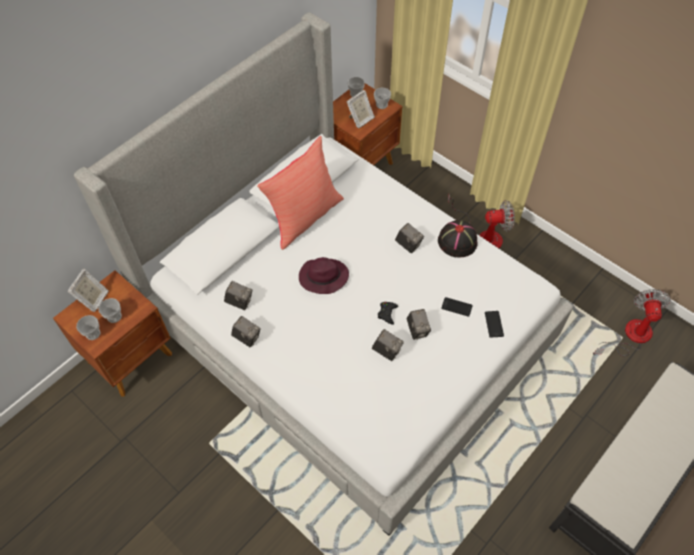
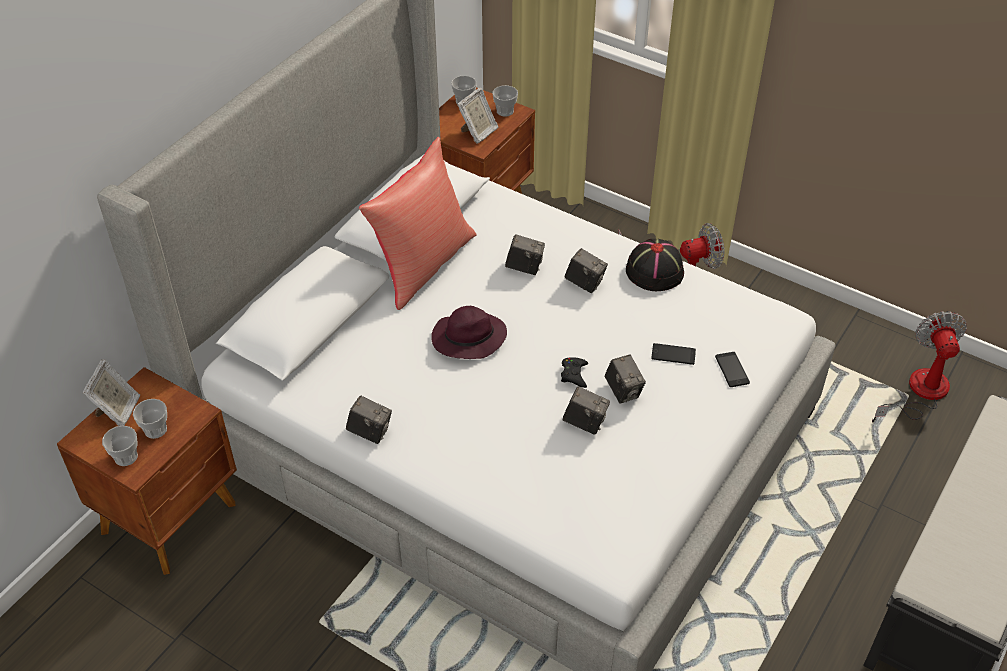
camera: 10 degrees left, 10 degrees down
camera [224,281,252,310] -> camera moved to [505,234,545,275]

